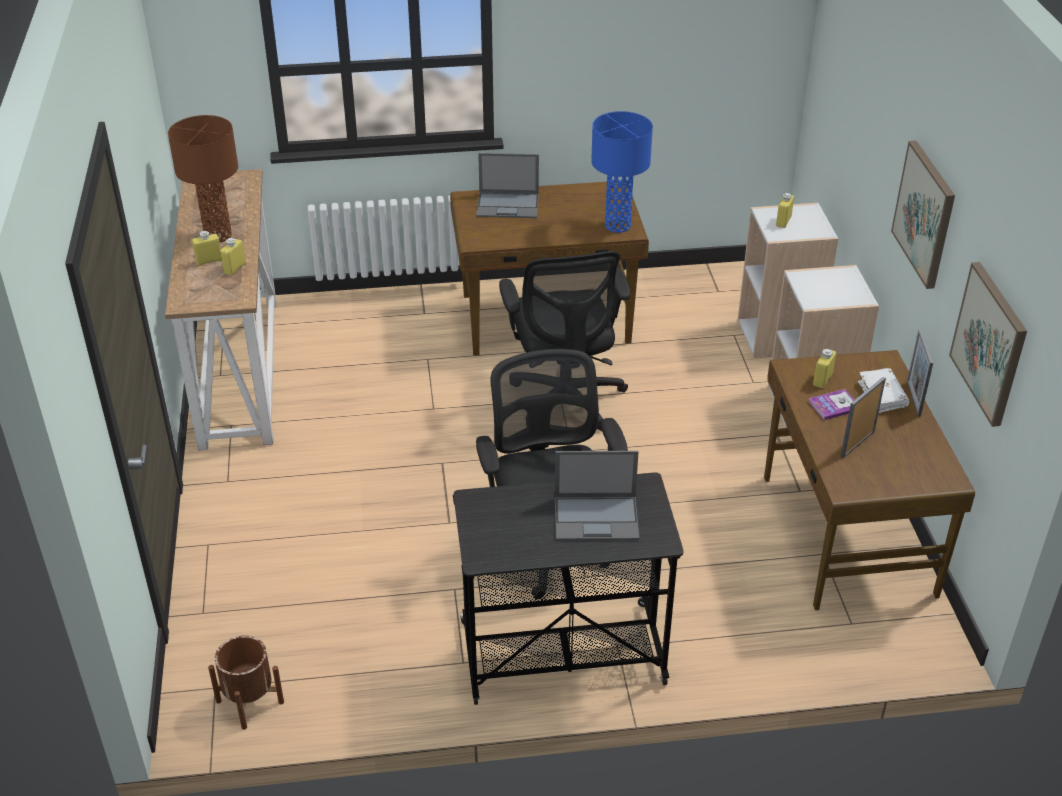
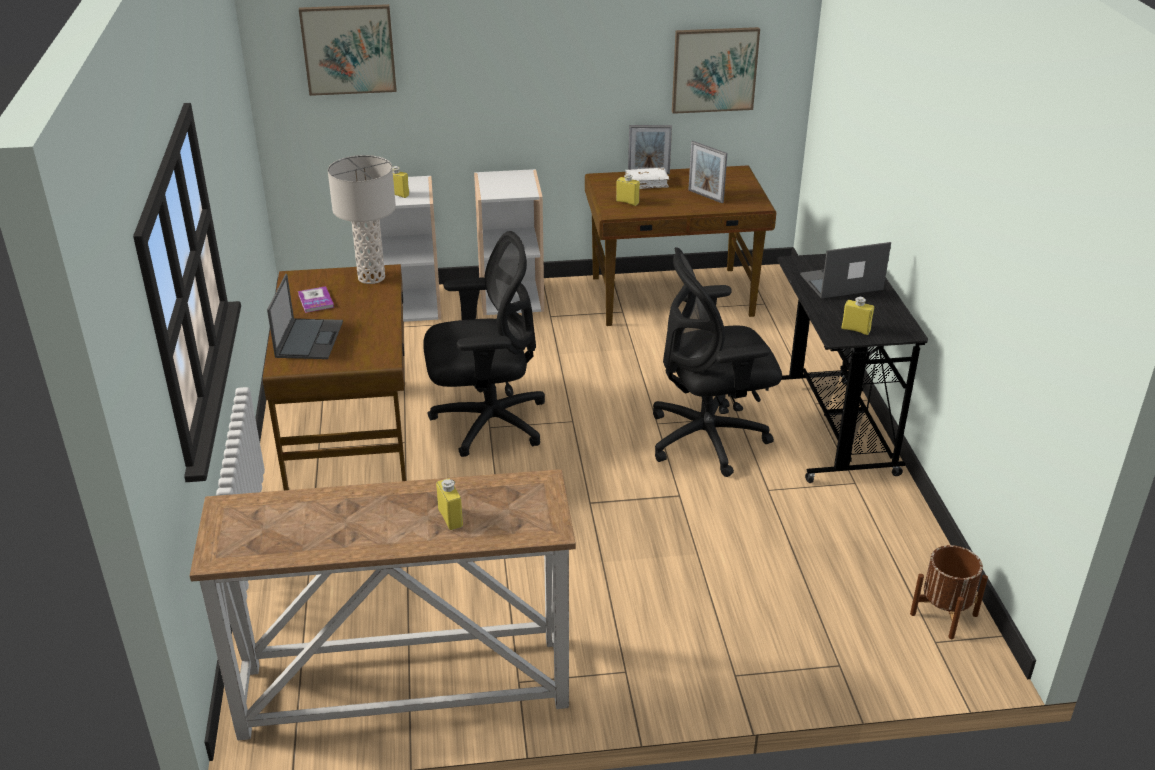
camera: 90 degrees left, 5 degrees down
brown table lamp [168,115,238,242] -> none
yellow bottle [220,238,246,276] -> yellow bottle moved to [842,297,874,335]
laptop [555,451,639,540] -> laptop turned 105 degrees counterclockwise [800,242,891,299]
blue table lamp [591,111,653,233] -> white table lamp [328,155,396,284]
book [809,389,854,420] -> book moved to [298,286,334,313]
picture [891,141,955,289] -> picture moved to [299,4,397,96]

